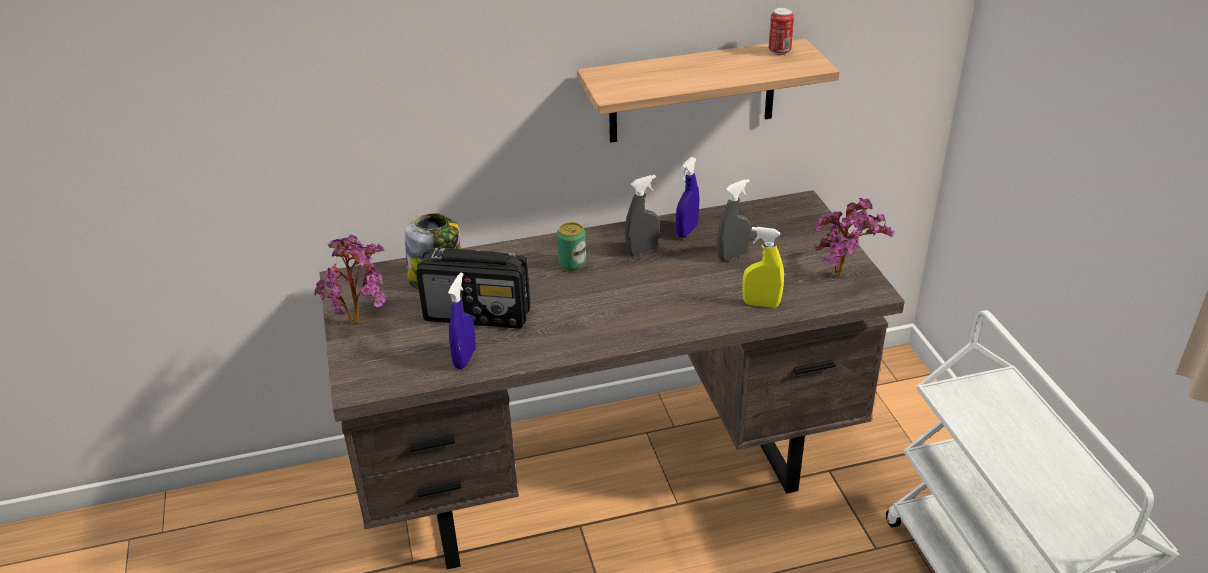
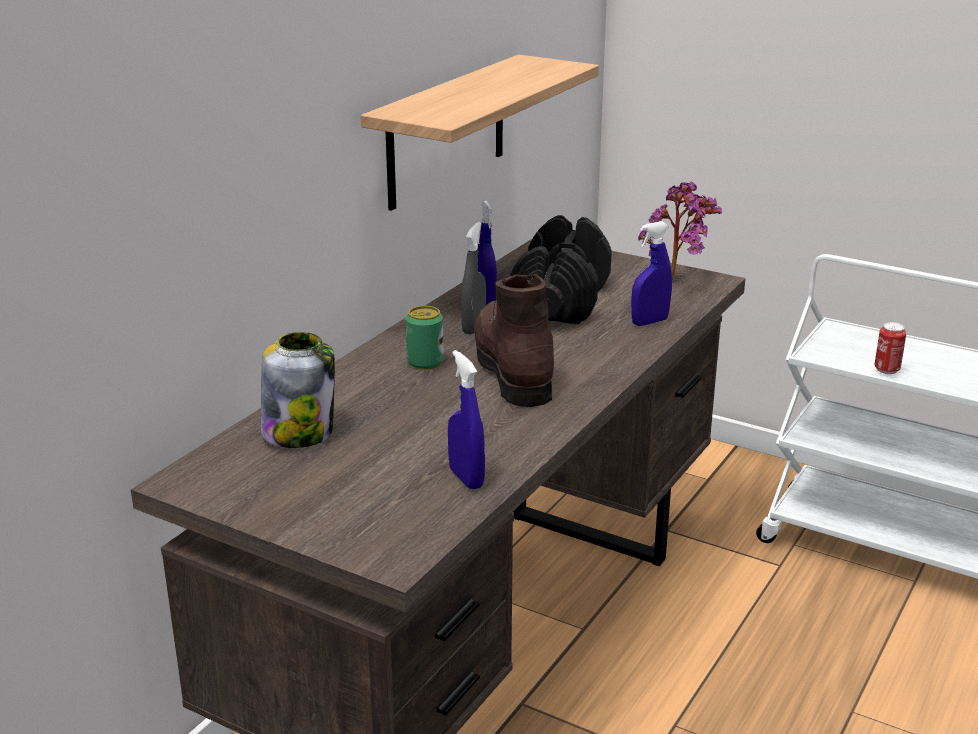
camera: 45 degrees left, 10 degrees down
potted plant [314,235,387,323] -> none
radio [416,247,530,329] -> none
grey spray bottle [717,179,750,261] -> black dumbbell [511,215,612,324]
yellow spray bottle [742,227,784,308] -> blue spray bottle [631,221,672,326]
can [769,7,794,55] -> can moved to [874,322,906,374]
none -> brown boot [475,274,554,407]

